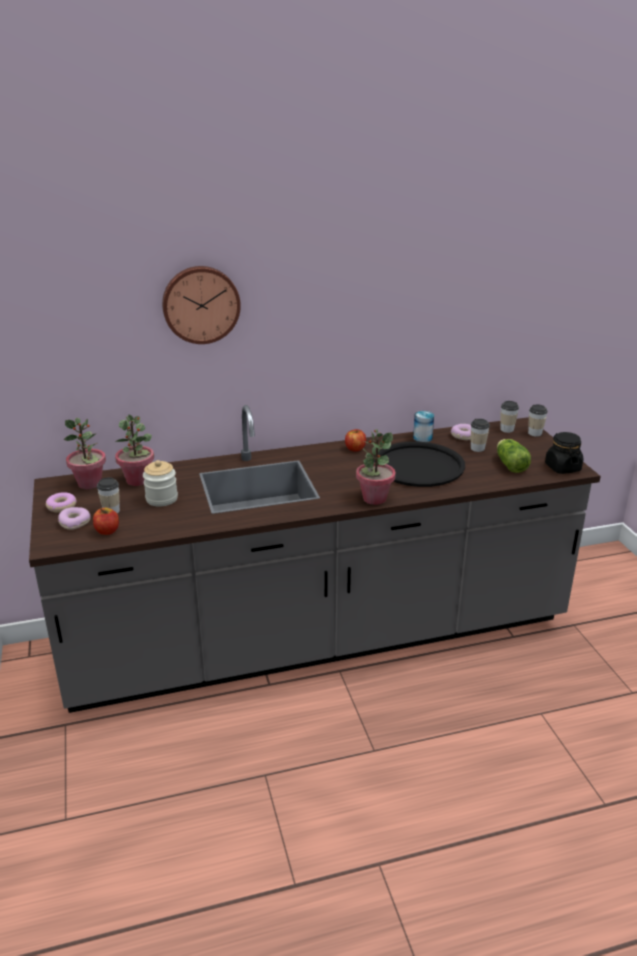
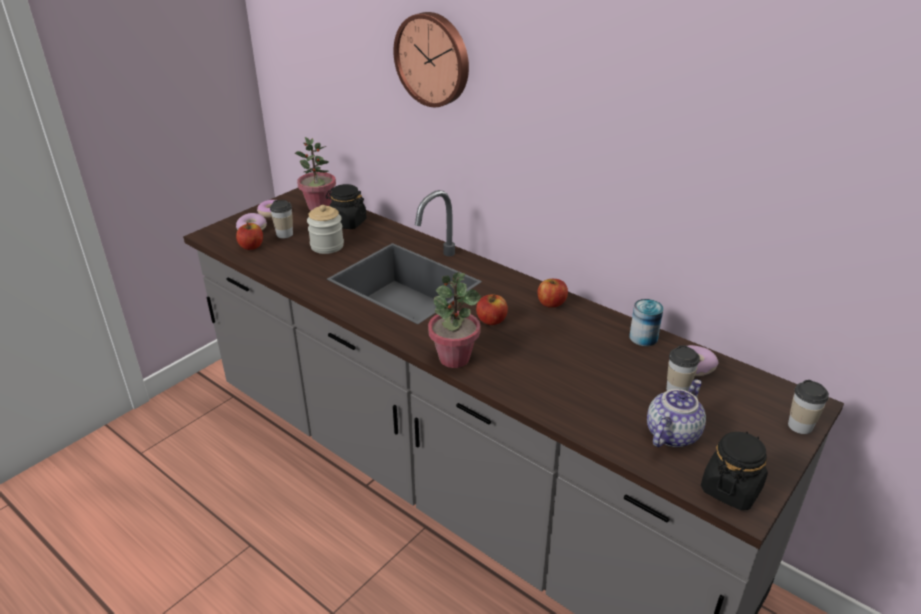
camera: 55 degrees right, 5 degrees up
potted plant [115,415,154,486] -> black jar [326,184,367,229]
black tray [373,442,465,487] -> none
lettuce [497,439,531,473] -> teapot [647,379,706,447]
cup [500,401,519,433] -> none
none -> apple [476,294,508,325]

